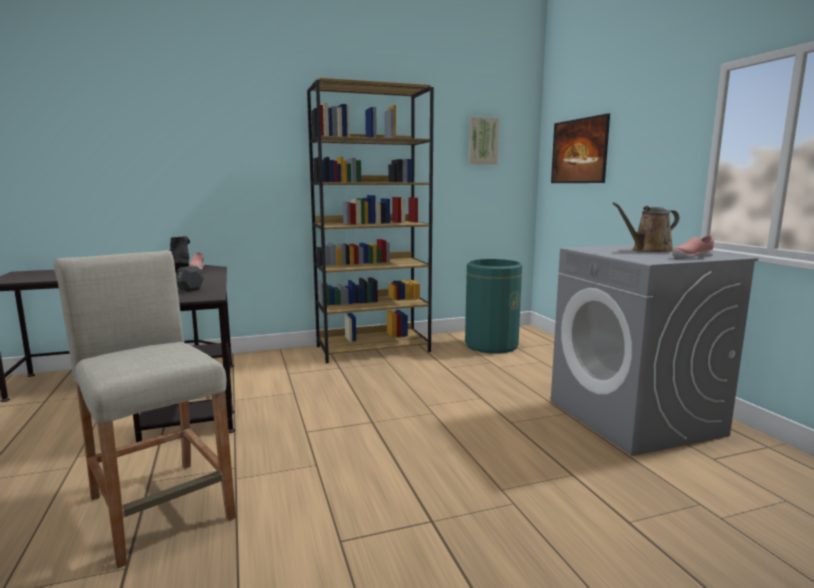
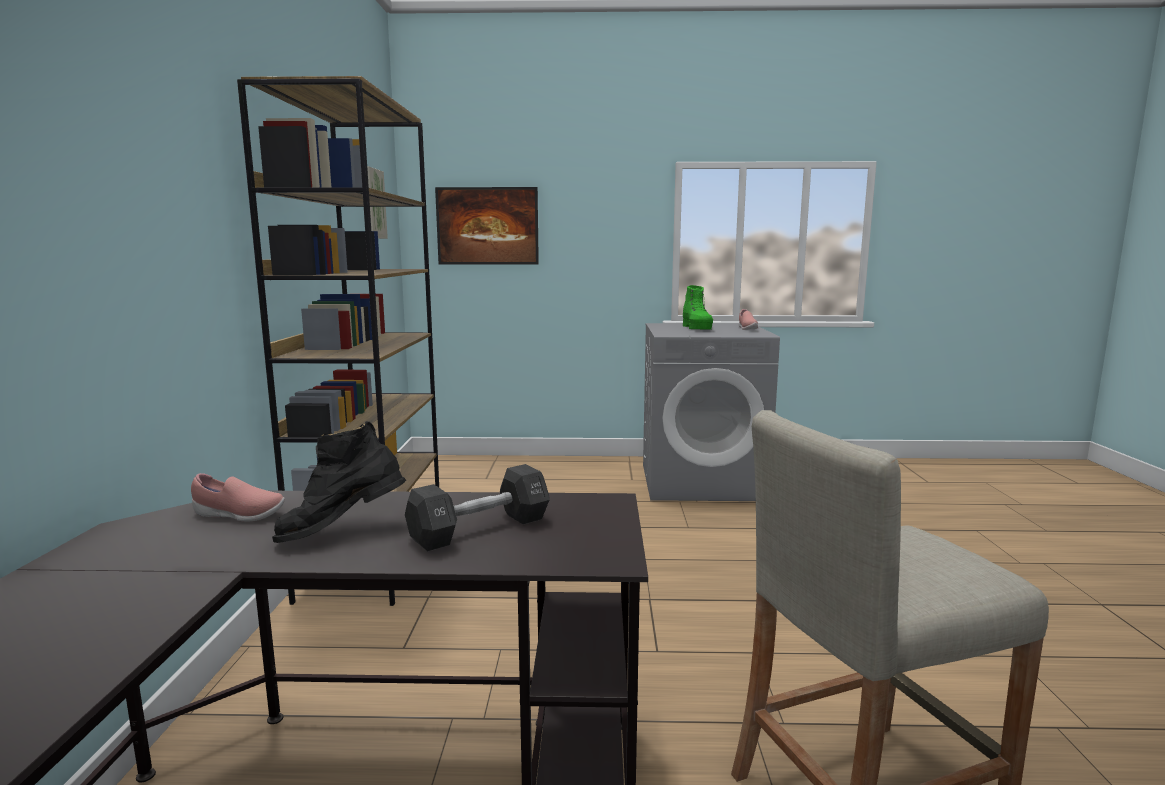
camera: 70 degrees left, 0 degrees up
green trash can [465,259,522,354] -> none
brown watering can [612,202,679,252] -> green boot [683,285,713,330]

